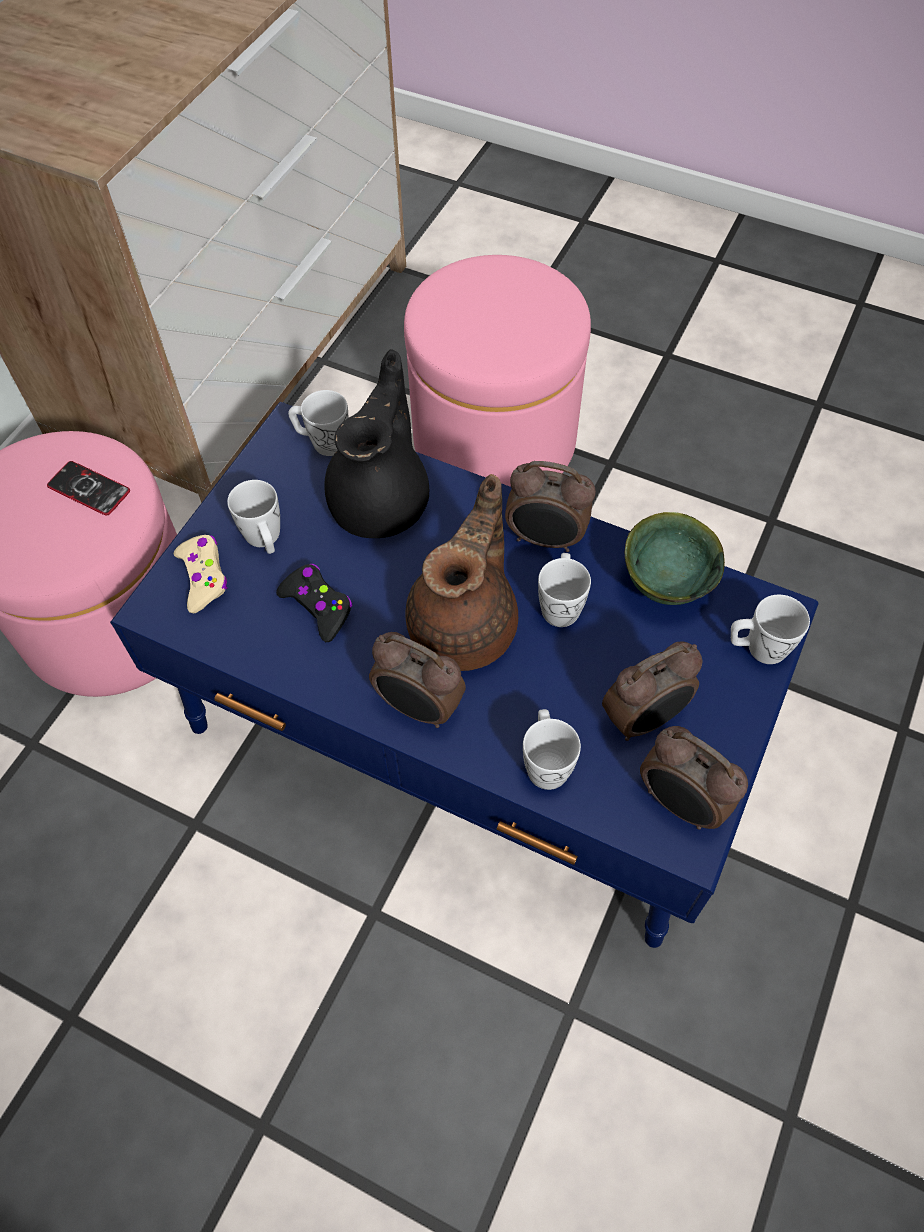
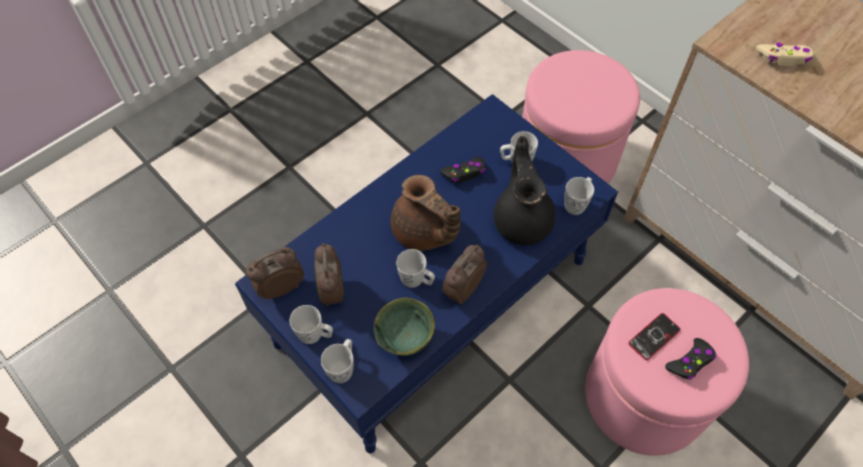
camera: 110 degrees right, 0 degrees up
phone [47,461,130,516] -> phone moved to [628,313,680,360]
beige game controller [174,535,228,614] -> beige game controller moved to [756,42,814,66]
black teapot [324,349,429,538] -> black teapot turned 135 degrees counterclockwise [494,136,555,245]
alarm clock [369,632,466,728] -> none
white mug [523,709,581,790] -> white mug moved to [290,305,333,344]
none -> black game controller [665,338,717,380]

